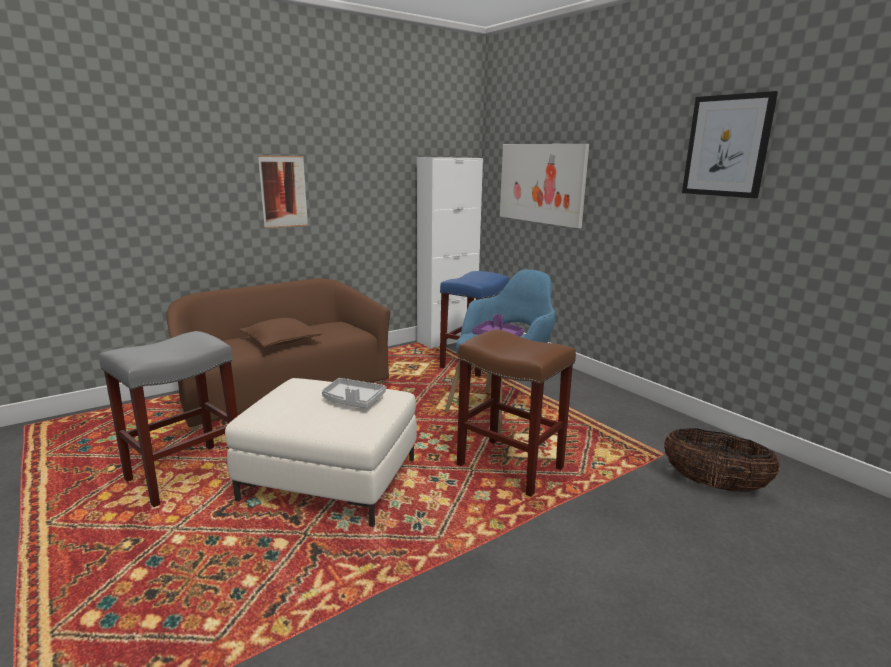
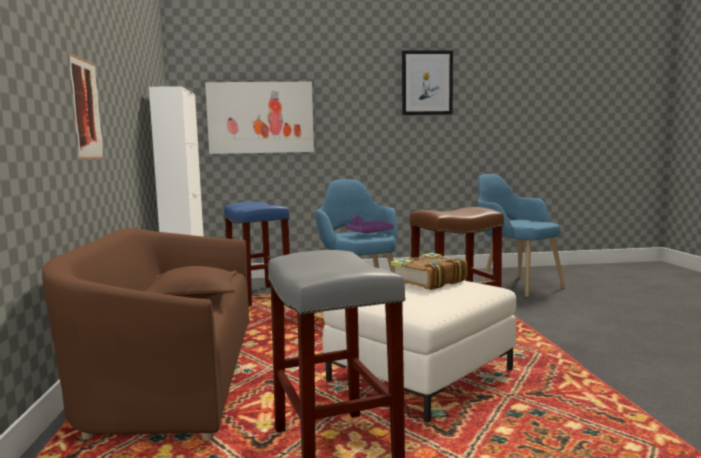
camera: 60 degrees left, 10 degrees down
grey tray [322,378,386,408] -> book [391,253,468,290]
basket [664,428,780,492] -> blue armchair [478,174,565,297]

